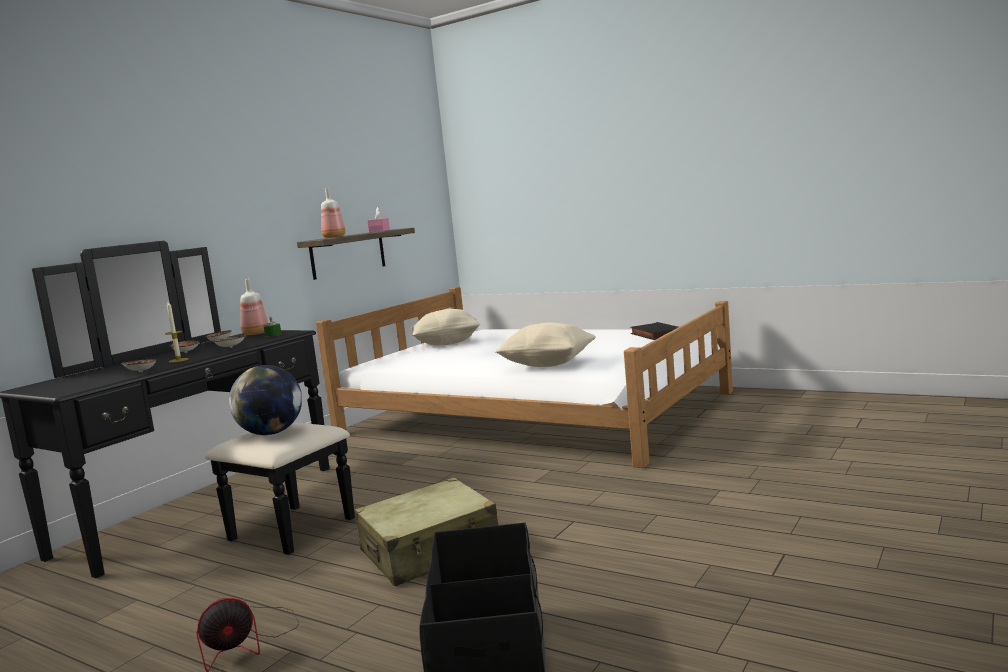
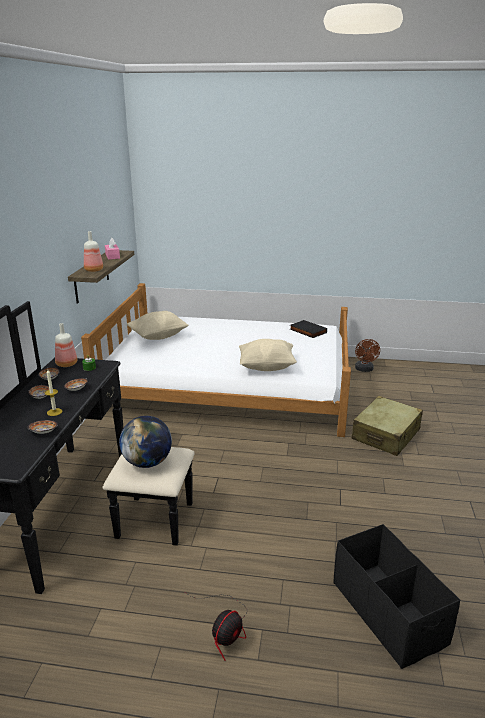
camera: 25 degrees left, 15 degrees up
beige suitcase [354,478,498,586] -> beige suitcase moved to [352,396,423,456]
none -> brown fan [355,339,380,372]

